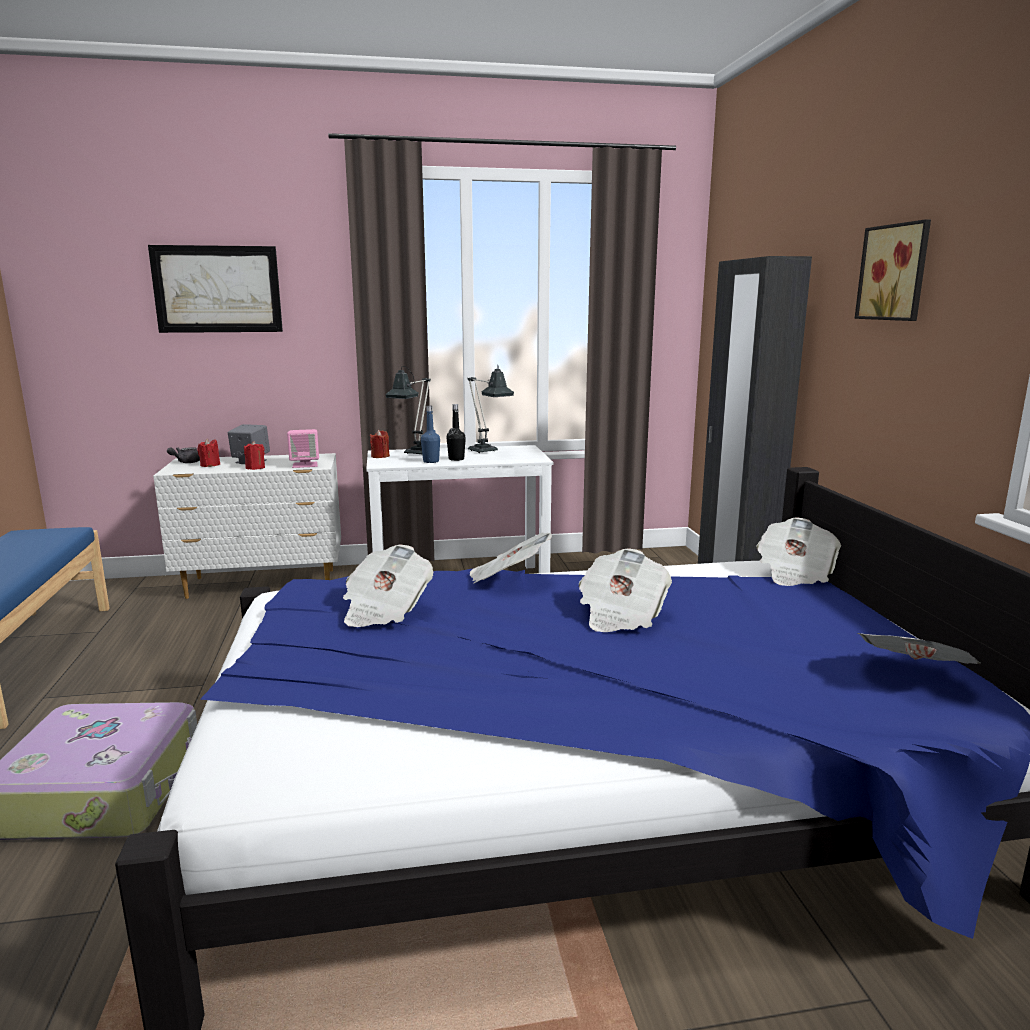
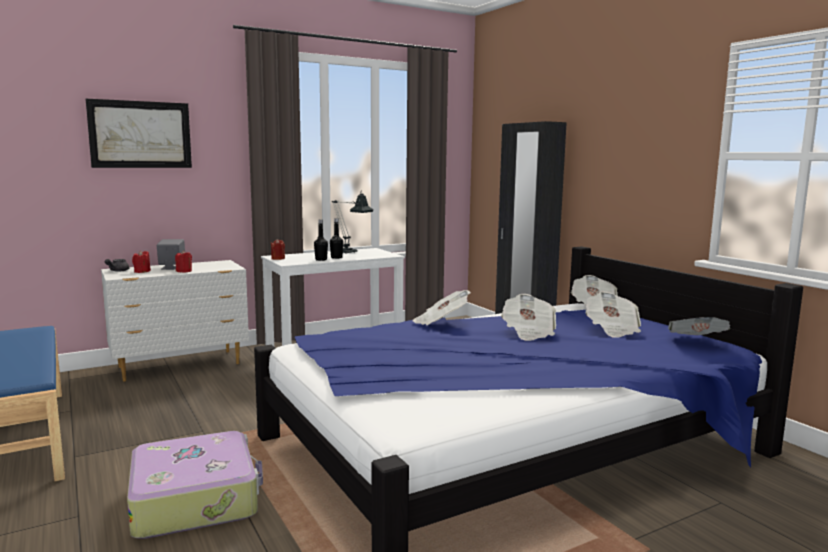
camera: 20 degrees left, 5 degrees down
pink speaker [287,429,319,468] -> none
newspaper [343,545,433,627] -> newspaper moved to [585,292,641,338]
table lamp [385,366,431,454] -> none
blue bottle [421,406,440,463] -> black bottle [314,219,328,261]
picture [855,219,931,321] -> none

